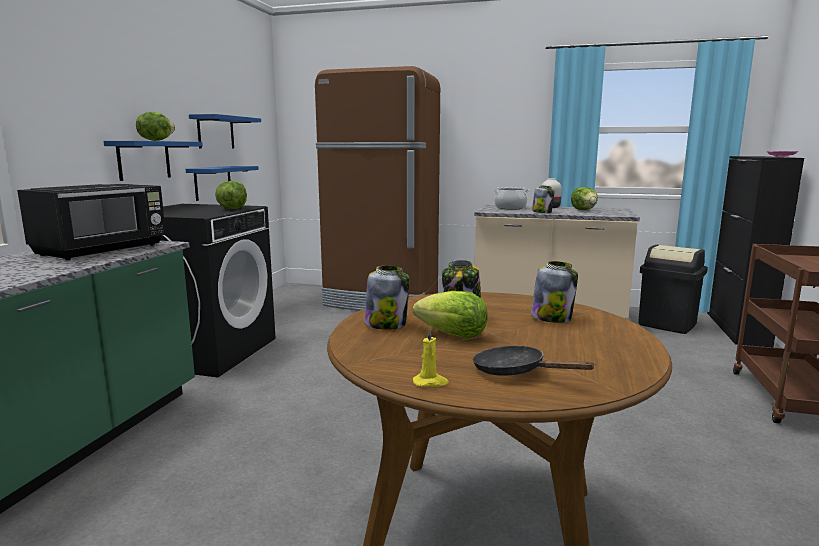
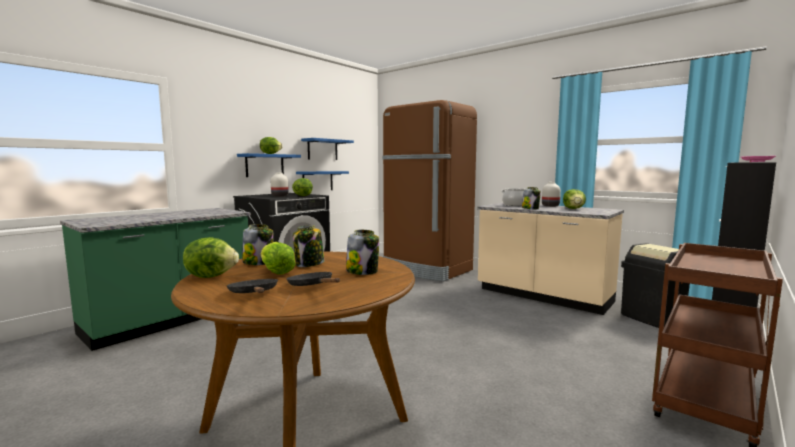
camera: 25 degrees right, 5 degrees down
black microwave [17,184,166,260] -> none
yellow candle [413,327,449,387] -> none
none -> lettuce [183,237,239,278]
none -> white vase [271,173,289,197]
none -> black frying pan [287,272,340,286]

